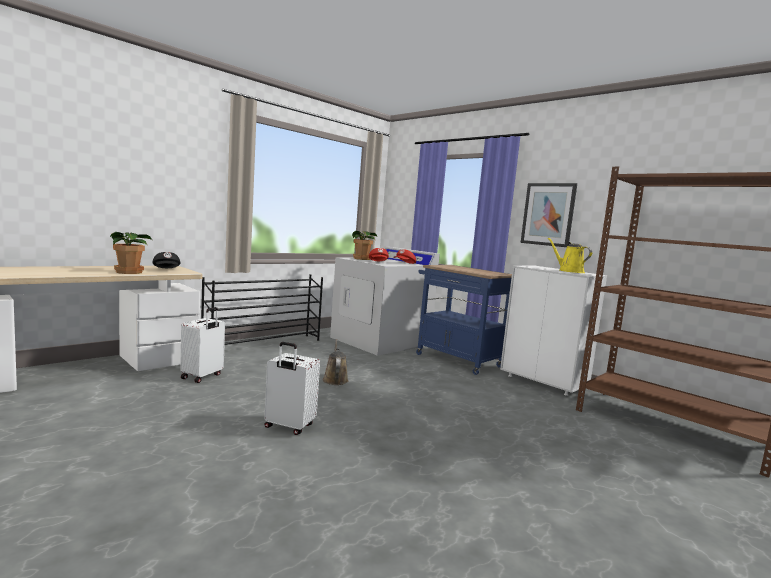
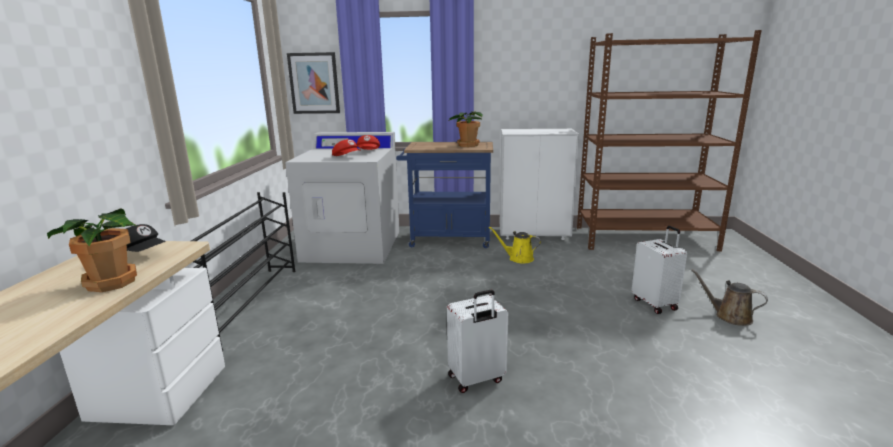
camera: 40 degrees left, 10 degrees up
white suitcase [180,307,225,383] -> white suitcase moved to [632,226,687,314]
brown watering can [323,339,348,385] -> brown watering can moved to [691,269,768,326]
potted plant [352,231,377,260] -> potted plant moved to [449,111,483,147]
picture [521,183,577,247] -> picture moved to [287,52,340,114]
yellow watering can [548,238,592,273] -> yellow watering can moved to [489,227,541,264]

